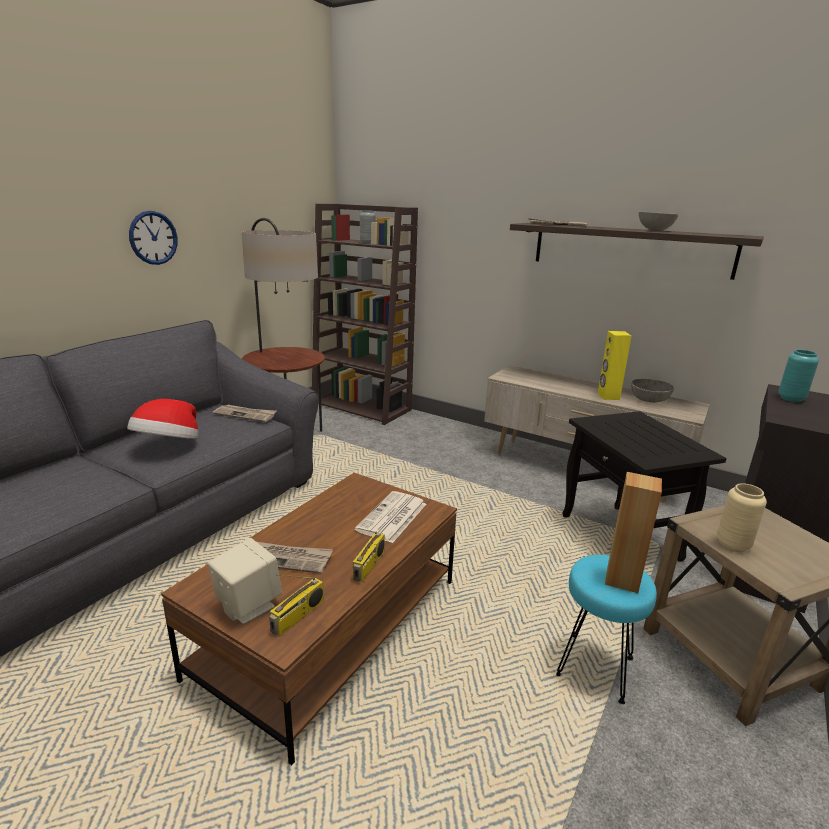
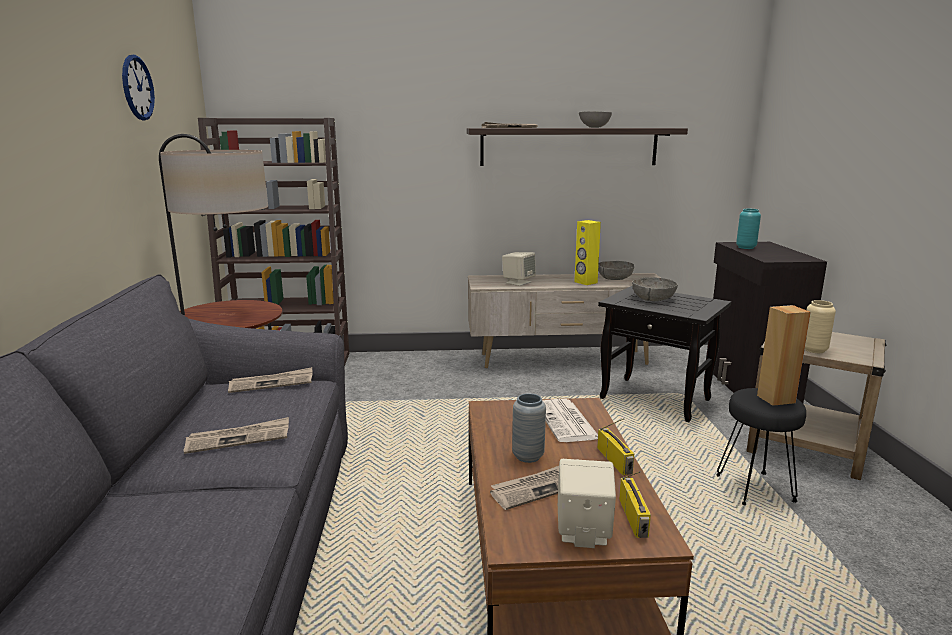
camera: 35 degrees left, 5 degrees down
hat [127,399,198,439] -> newspaper [184,417,289,454]
wall clock [129,211,178,265] -> wall clock moved to [122,55,155,120]
grey vase [360,210,376,244] -> grey vase moved to [512,393,546,463]
turquoise stool [556,555,657,704] -> black stool [716,388,806,505]
none -> beige speaker [502,252,536,286]
none -> grey bowl [632,277,678,301]

